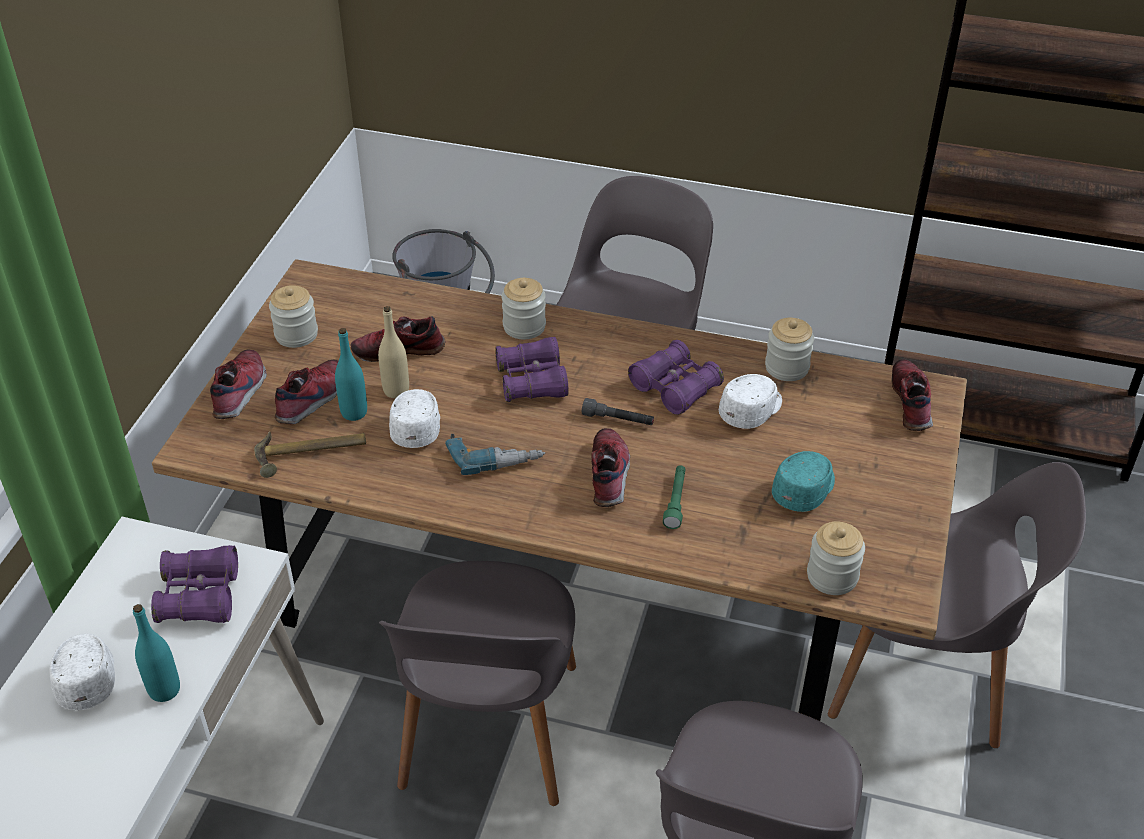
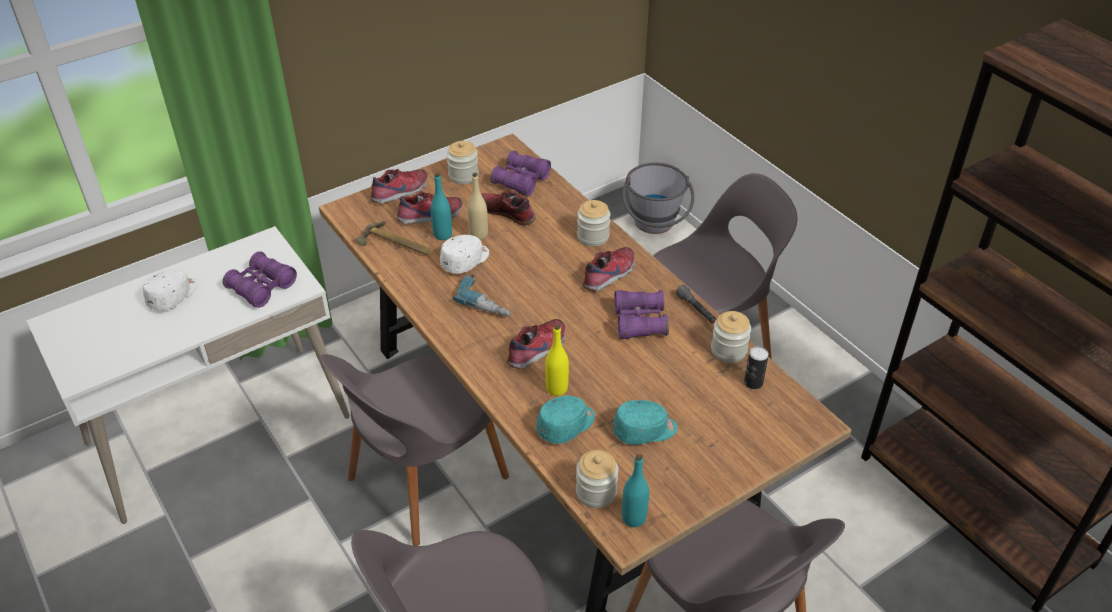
camera: 40 degrees right, 0 degrees up
turquoise bottle [133,604,180,702] -> turquoise bottle moved to [622,454,649,527]
purple binoculars [495,337,569,402] -> purple binoculars moved to [490,150,551,196]
grey flashlight [582,398,654,425] -> grey flashlight moved to [676,285,716,324]
green flashlight [663,465,686,529] -> yellow bottle [545,325,569,396]
white cap [719,374,782,429] -> none
shoe [891,360,933,431] -> shoe moved to [583,247,635,291]
none -> turquoise cap [537,396,595,444]
none -> can [744,346,769,389]

